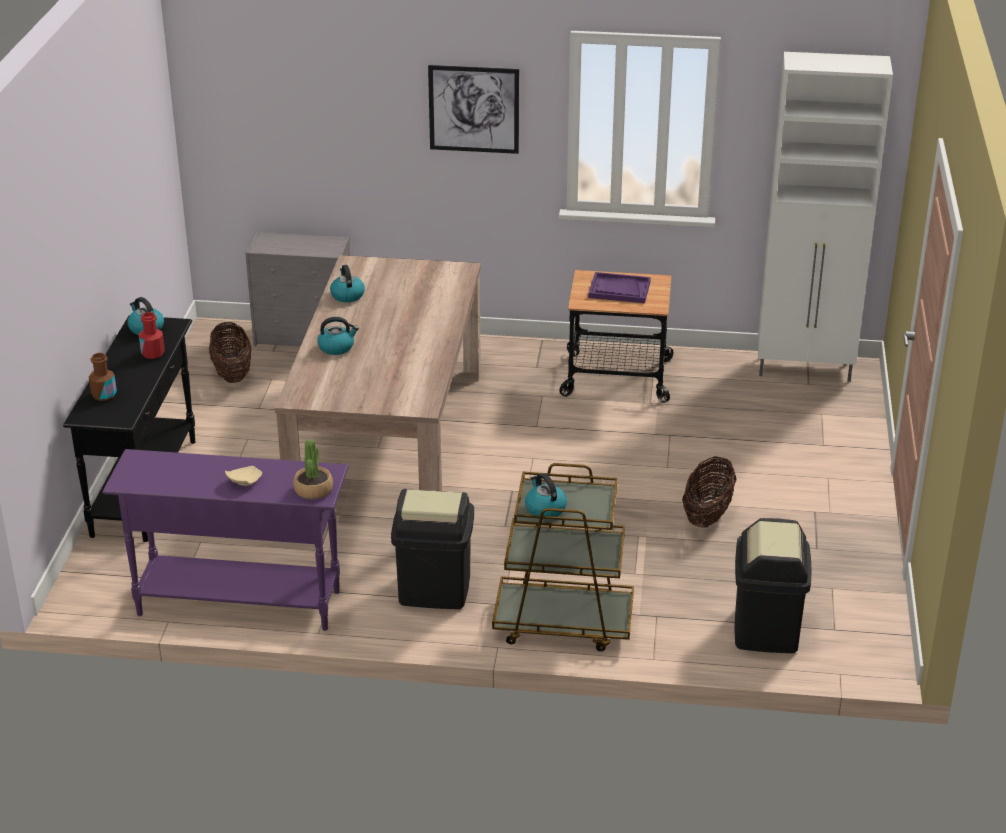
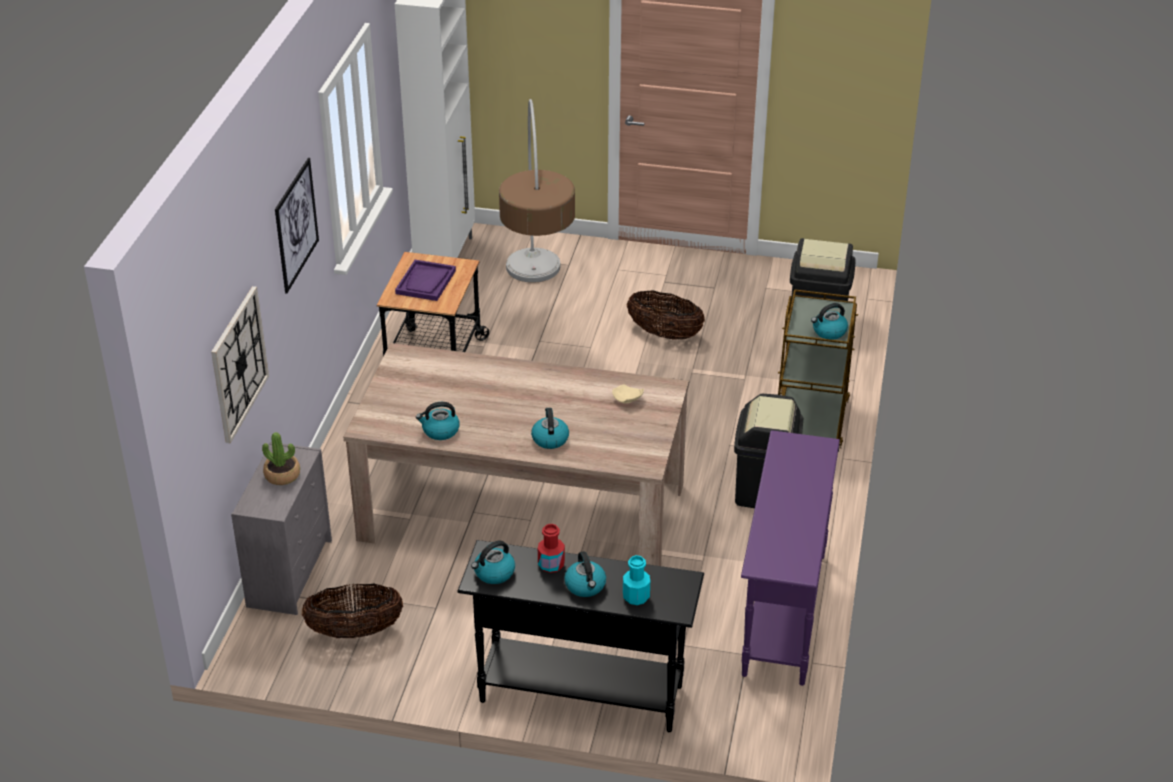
camera: 85 degrees left, 5 degrees up
brown bottle [89,353,117,401] -> turquoise bottle [623,555,650,605]
beige plate [225,466,262,486] -> beige plate moved to [612,385,644,403]
potted plant [293,439,333,499] -> potted plant moved to [262,432,300,485]
none -> wall clock [211,286,269,444]
none -> floor lamp [499,99,575,283]
none -> kettle [564,551,606,597]

